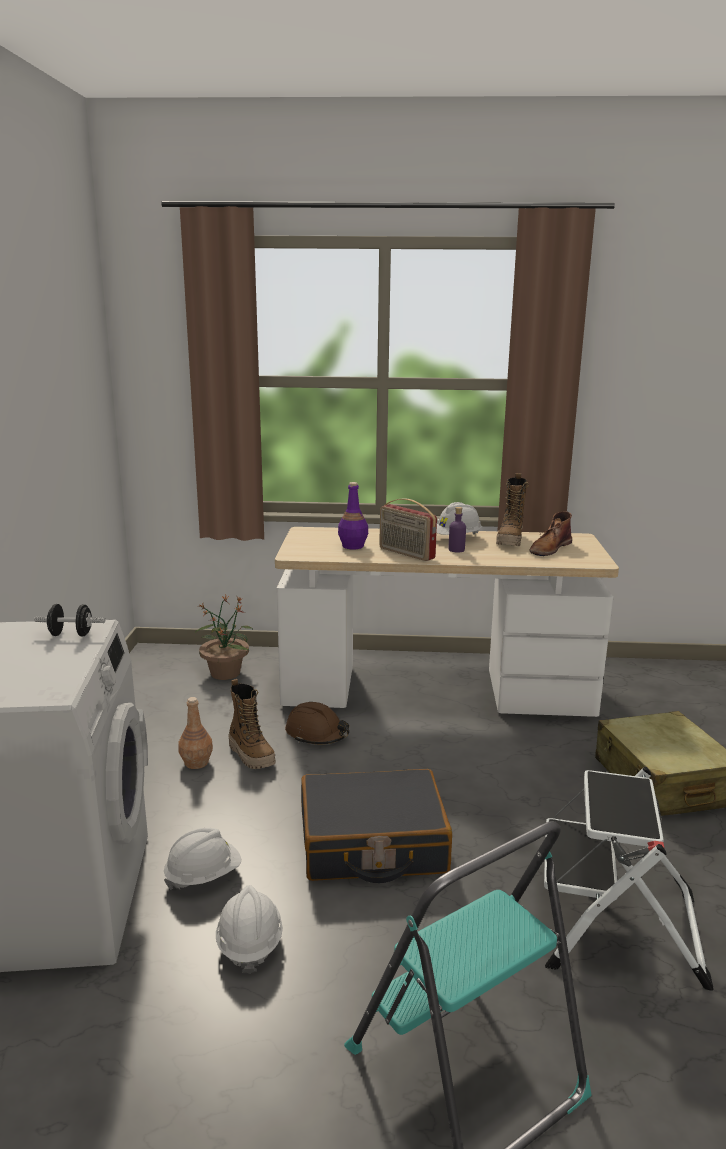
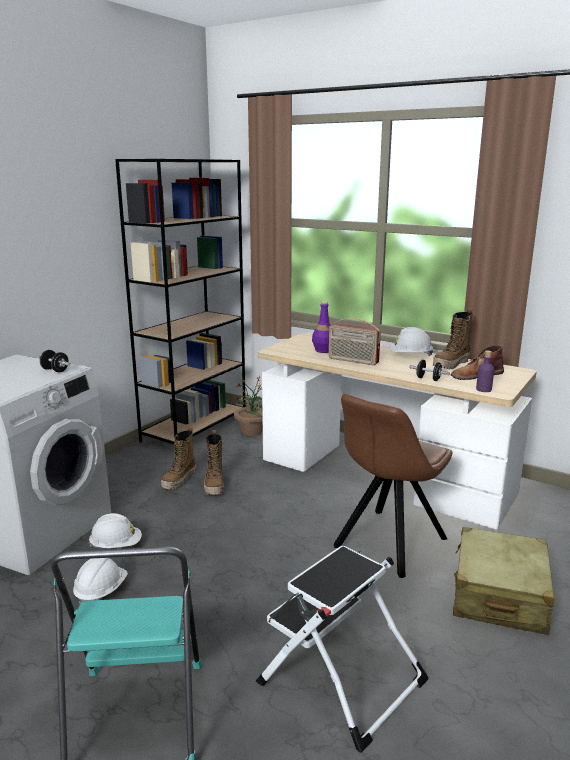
camera: 30 degrees right, 0 degrees up
brown bottle [178,697,213,769] -> boot [161,427,196,489]
brown hard hat [285,702,349,744] -> none
black suitcase [301,769,452,883] -> none
radio [379,498,437,561] -> radio turned 45 degrees counterclockwise [329,318,381,365]
purple bottle [449,507,466,552] -> purple bottle moved to [476,351,494,392]
none -> beige bookcase [115,159,246,444]
none -> brown chair [334,394,453,578]
none -> black dumbbell [409,360,450,381]

